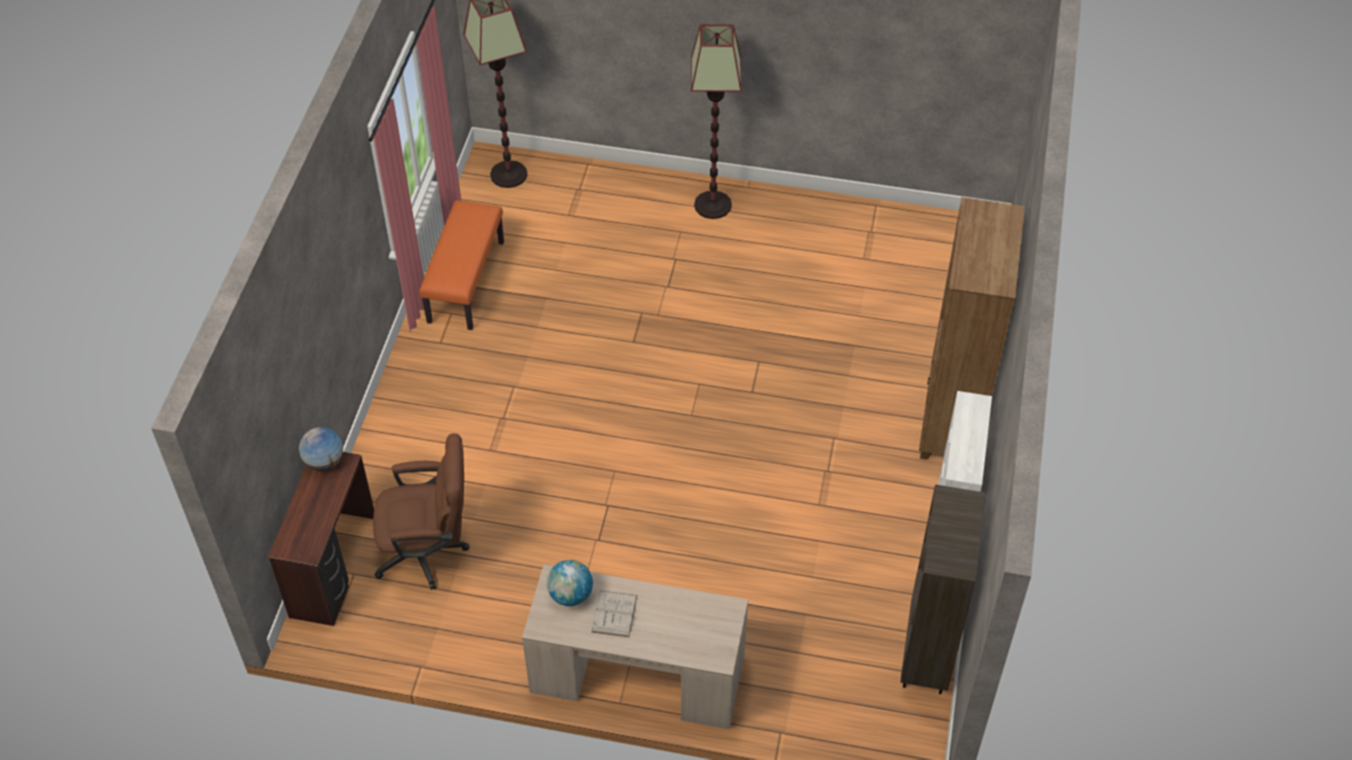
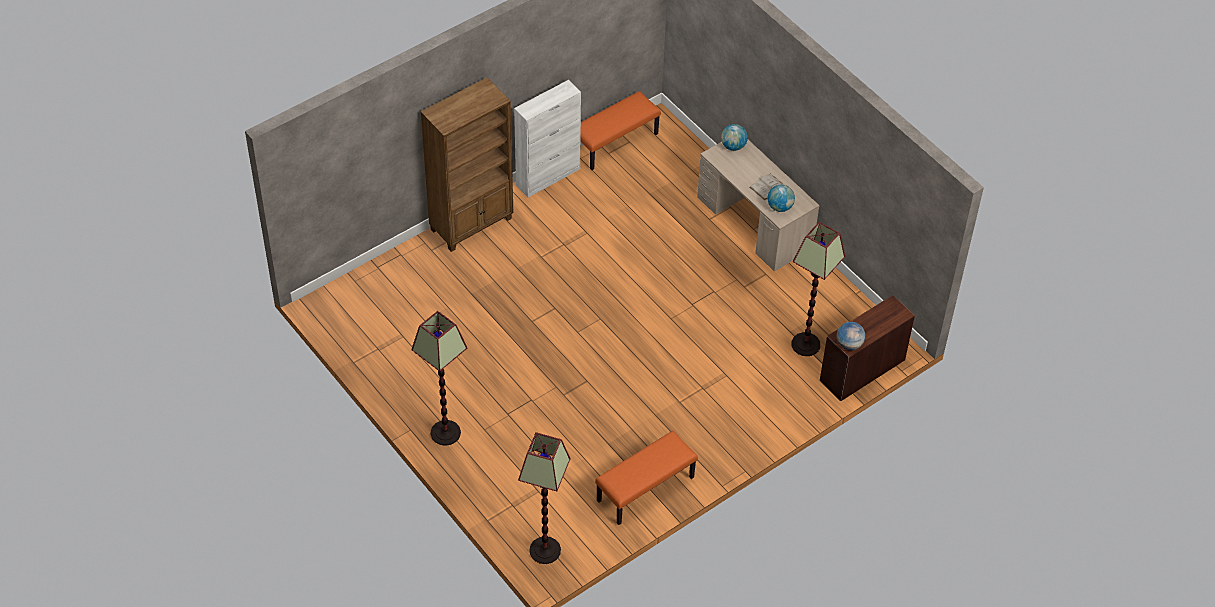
camera: 140 degrees left, 0 degrees up
brown office chair [373,433,469,590] -> floor lamp [792,222,845,356]
brown bookcase [901,485,985,694] -> orange bench [580,91,661,170]
none -> globe [721,124,748,151]

